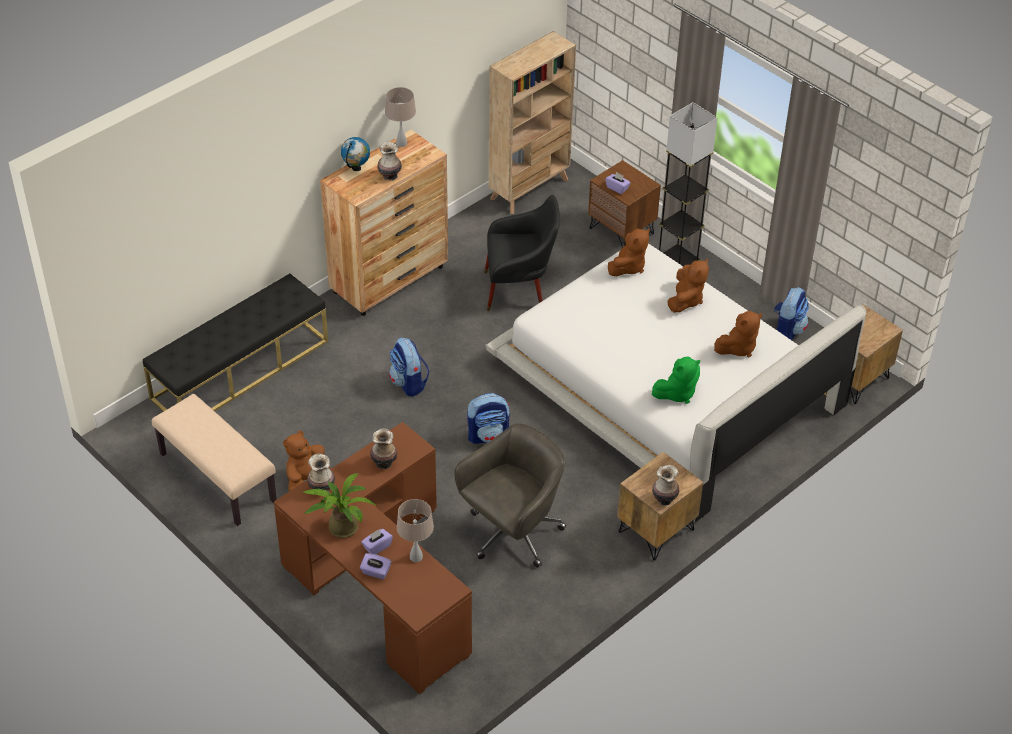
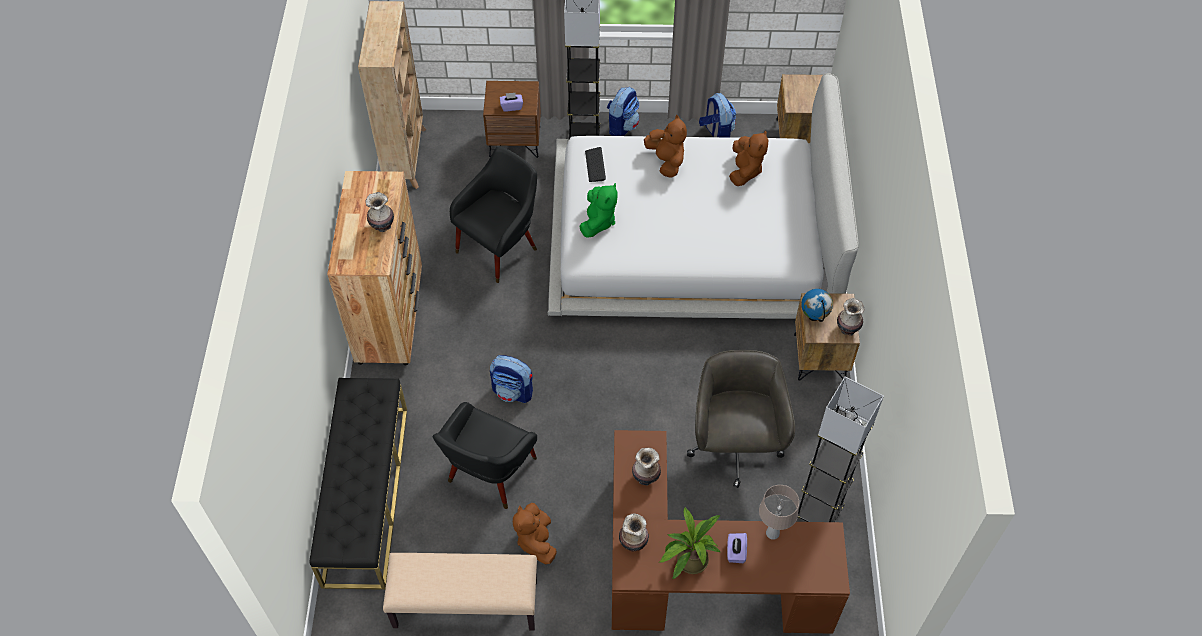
camera: 45 degrees left, 10 degrees up
globe [341,137,370,171] -> globe moved to [801,289,833,322]
purple tissue box [360,553,391,579] -> none
beige table lamp [385,87,416,147] -> none
backpack [467,393,509,444] -> backpack moved to [607,87,639,136]
brown plush toy [608,228,650,276] -> keyboard [585,147,606,182]
green plush toy [652,356,700,404] -> green plush toy moved to [579,183,618,238]
none -> black armchair [432,402,537,509]
none -> grey floor lamp [798,377,884,522]

